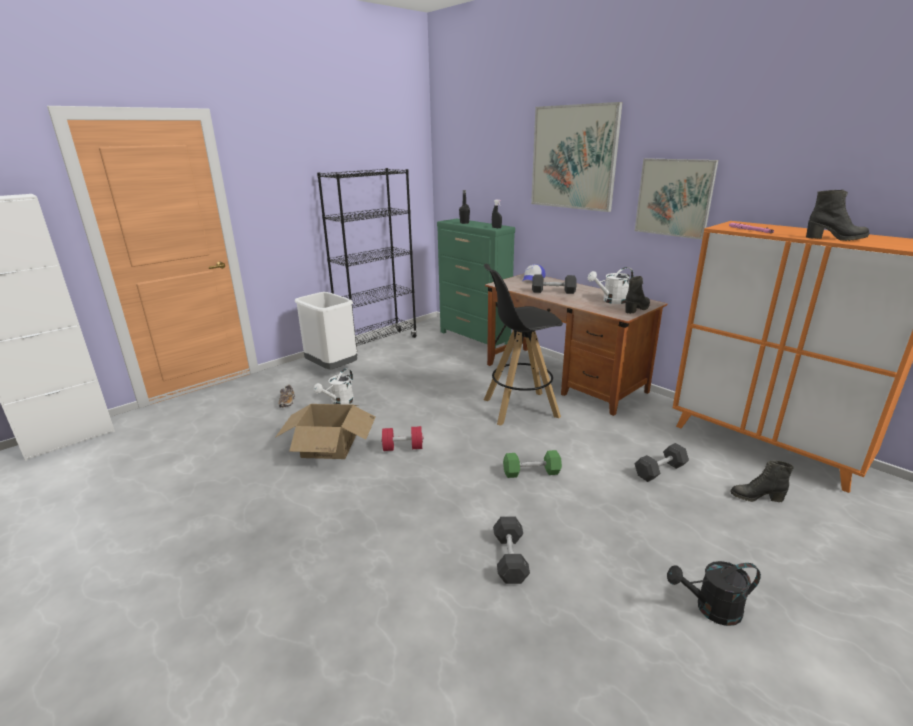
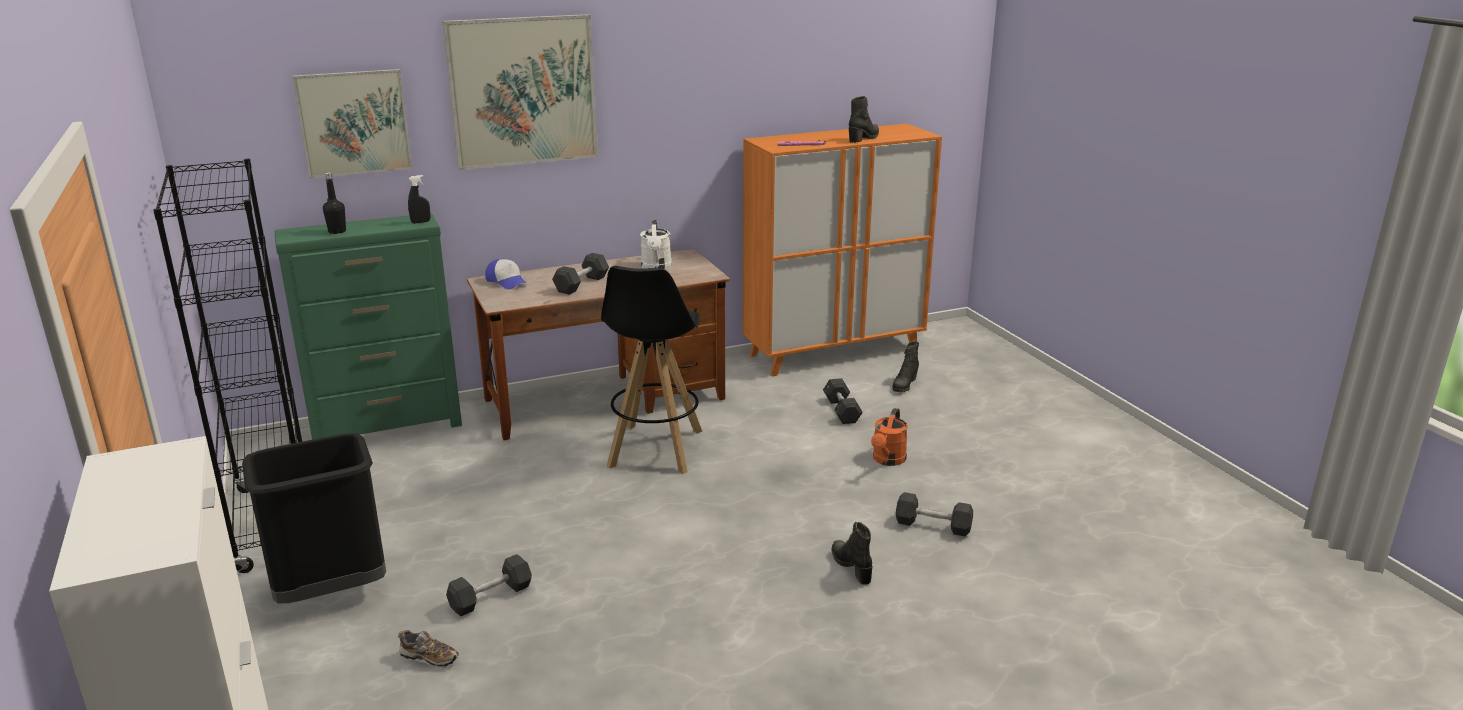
camera: 70 degrees left, 0 degrees up
cardboard box [275,404,375,459] -> none
white trash can [295,292,357,369] -> black trash can [242,433,386,604]
white watering can [314,368,354,405] -> grey dumbbell [446,554,532,616]
red dumbbell [381,426,424,451] -> none
green dumbbell [503,450,562,478] -> none
black boot [625,276,650,314] -> black boot moved to [832,522,872,585]
picture [635,158,718,240] -> picture moved to [293,69,413,178]
black watering can [667,561,761,626] -> none
none -> orange watering can [871,408,908,466]

